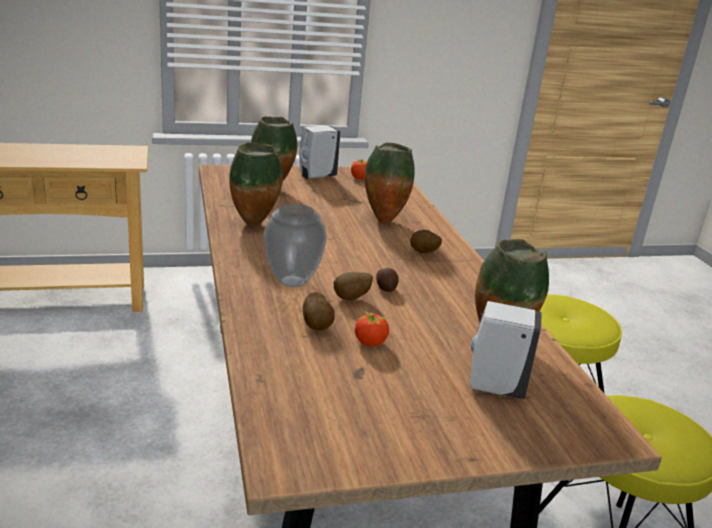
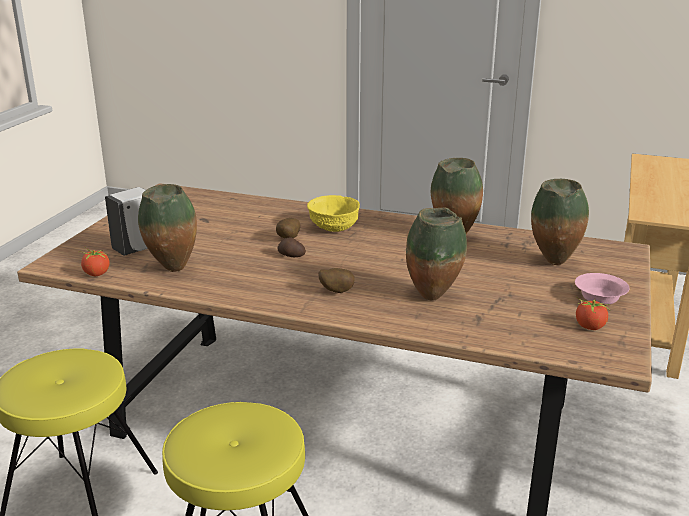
camera: 125 degrees right, 0 degrees up
vase [263,204,327,287] -> yellow bowl [307,195,360,232]
white soap dispenser [300,126,340,179] -> pink bowl [575,273,629,305]
potato [303,292,334,331] -> none
tomato [355,310,389,346] -> tomato moved to [78,247,110,276]

